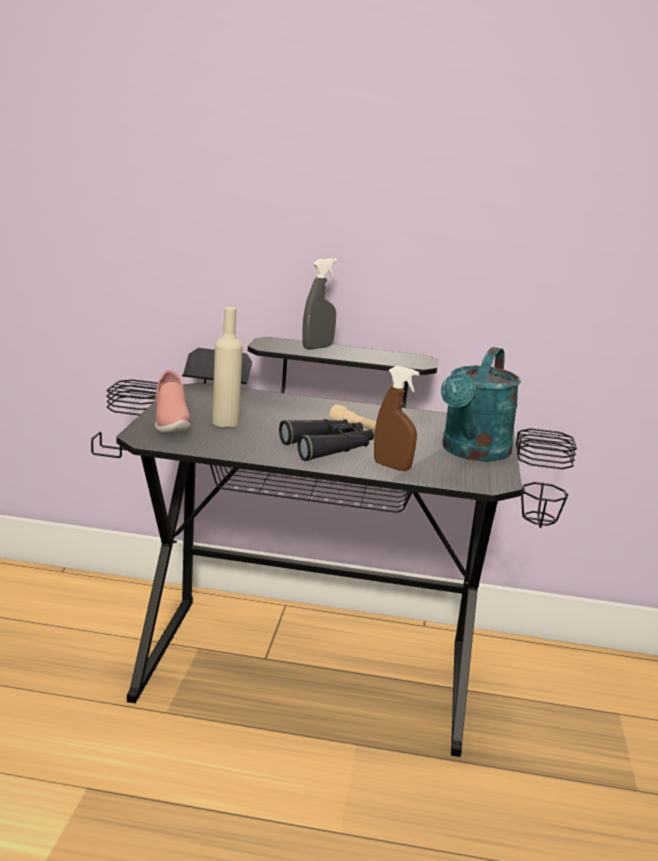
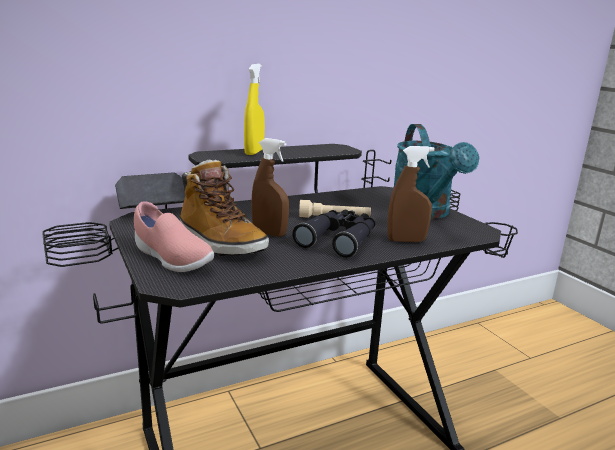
camera: 35 degrees left, 0 degrees up
beige bottle [212,307,243,427] -> boot [180,159,269,256]
grey spray bottle [302,258,337,350] -> yellow spray bottle [244,63,265,155]
none -> brown spray bottle [251,138,289,237]

